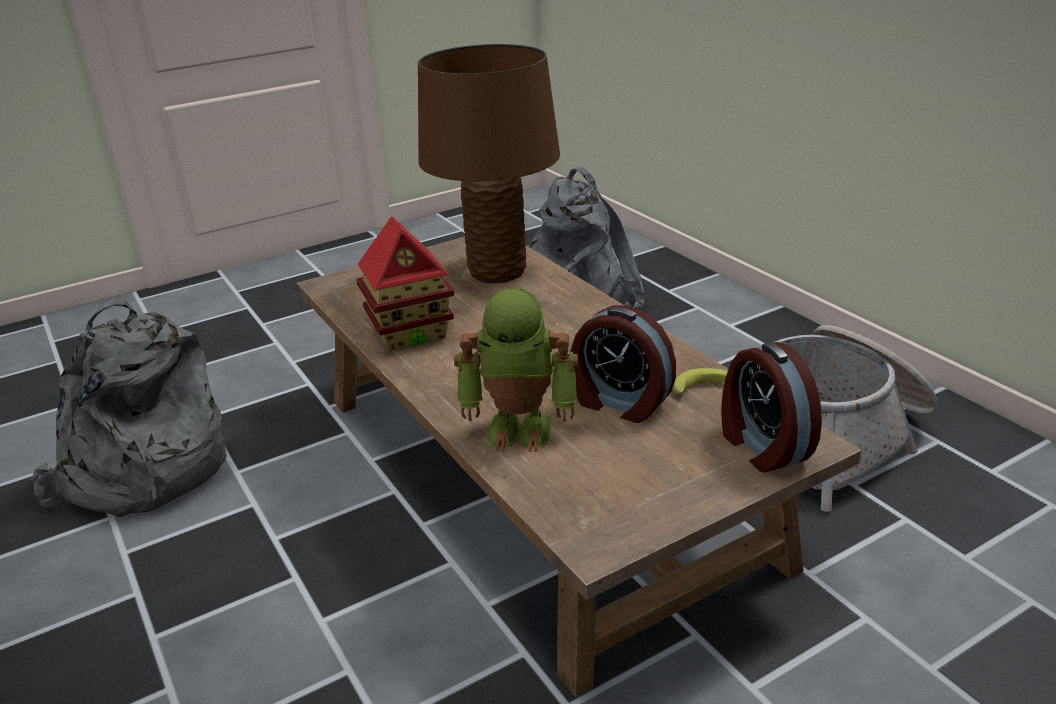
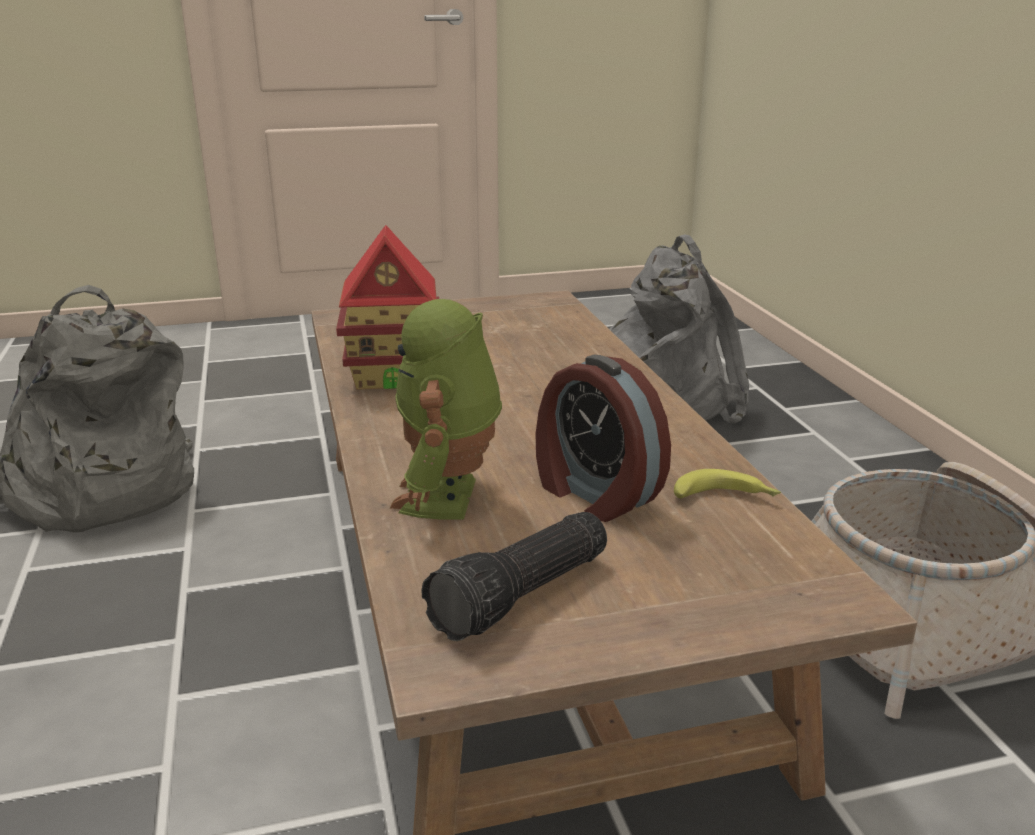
camera: 15 degrees right, 5 degrees down
brown table lamp [418,44,560,283] -> none
toy robot [454,287,578,452] -> toy robot turned 75 degrees clockwise [390,299,502,520]
alarm clock [721,342,822,473] -> none
none -> flashlight [421,512,607,641]

